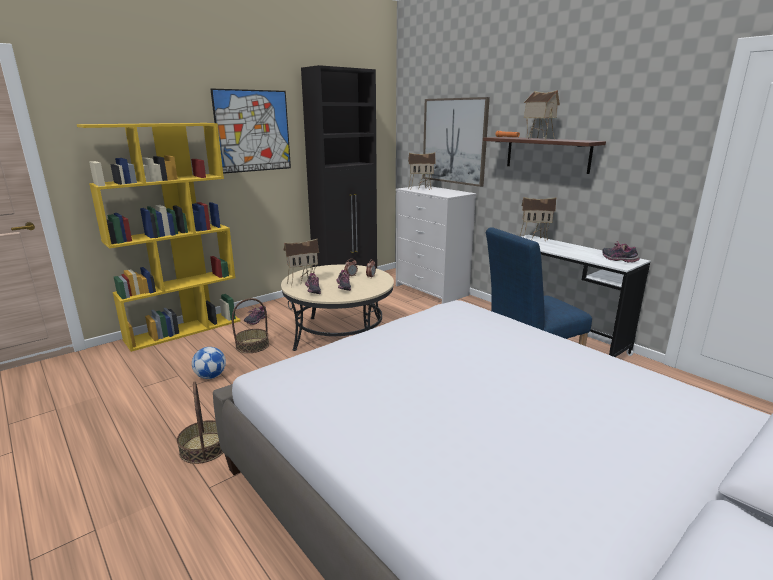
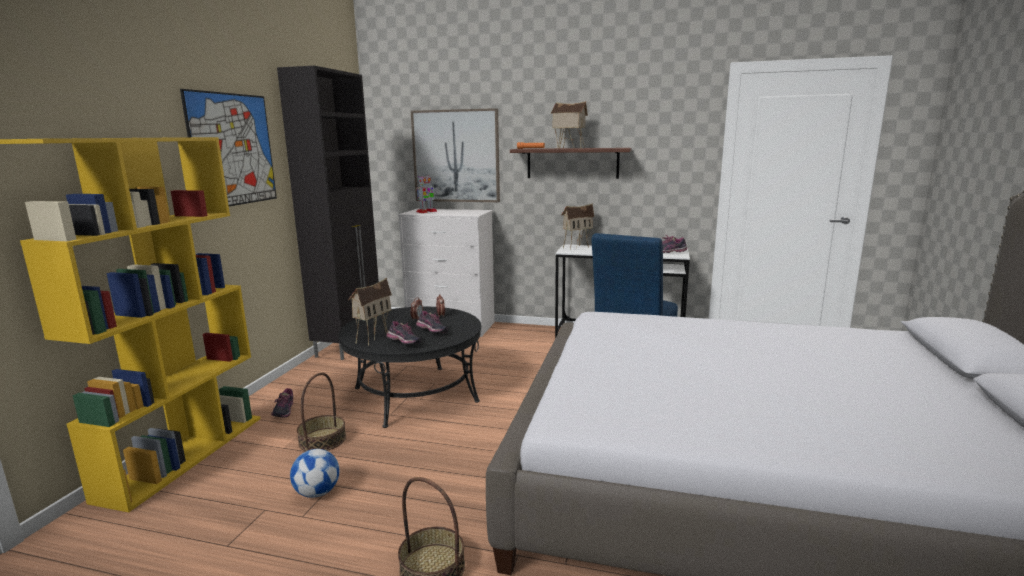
camera: 35 degrees left, 5 degrees down
beige coffee table [281,264,394,351] -> black coffee table [338,307,481,428]
toy house [408,152,436,190] -> toy robot [416,176,438,213]

